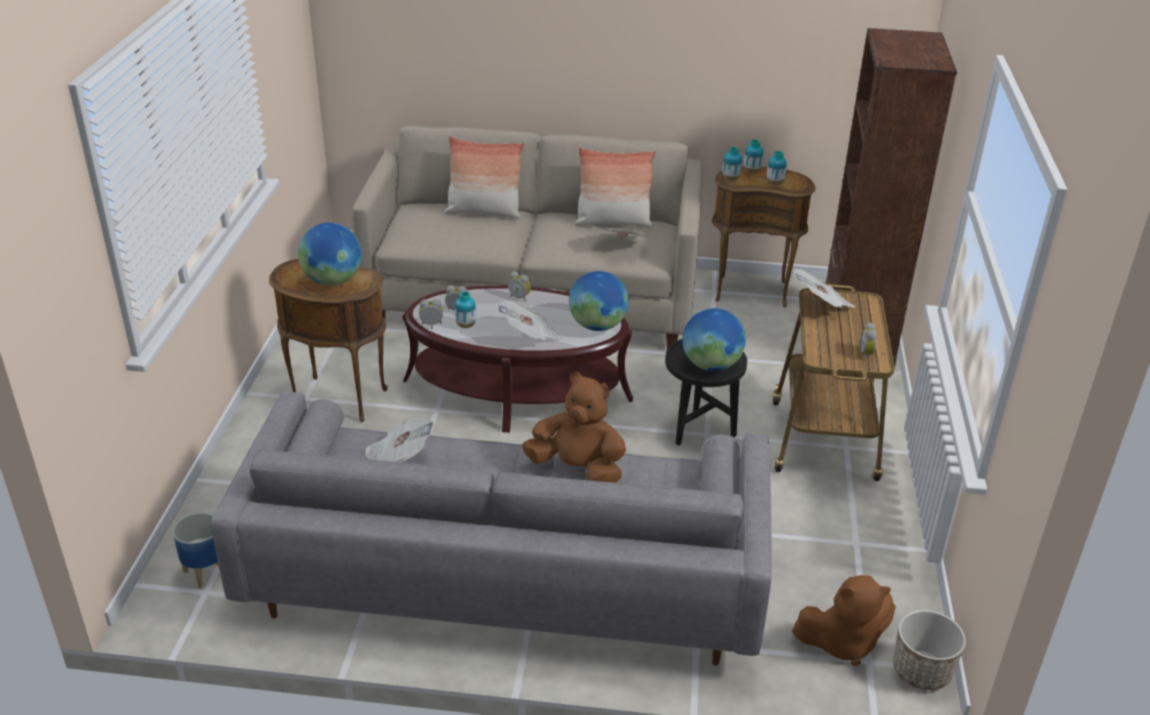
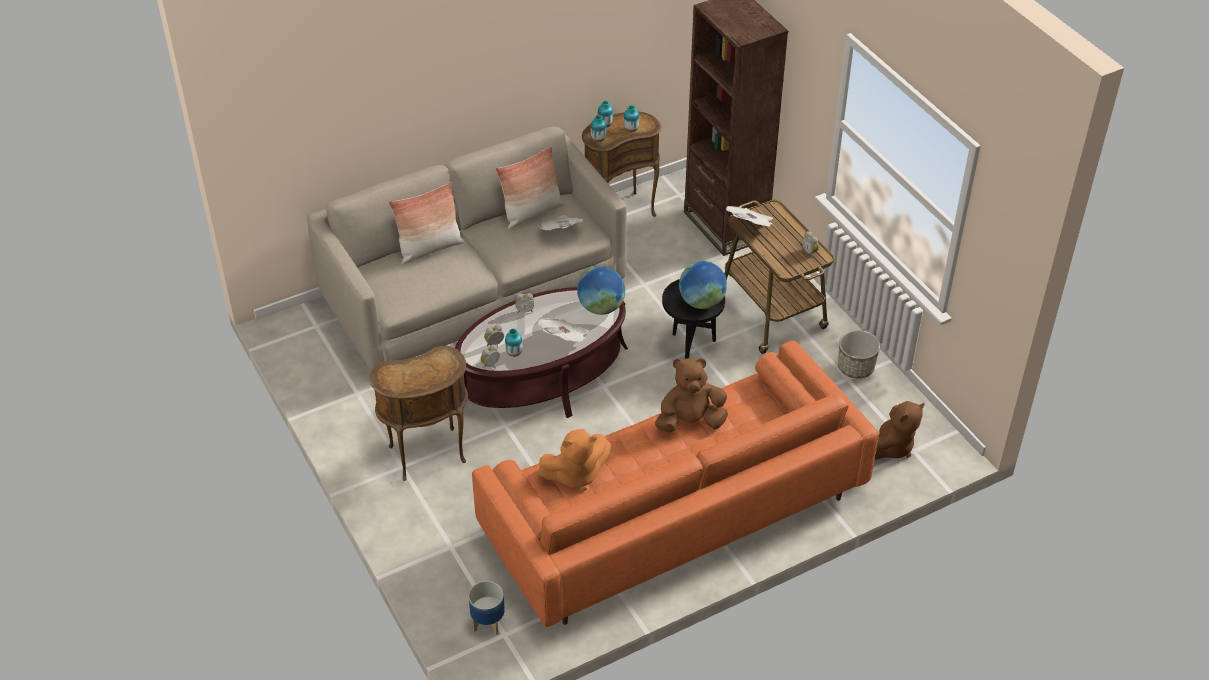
camera: 35 degrees left, 10 degrees up
grey sofa [211,392,772,666] -> orange sofa [472,340,879,627]
globe [298,223,362,285] -> none
newspaper [365,415,435,462] -> orange plush toy [538,429,612,491]
planter [893,610,966,690] -> planter moved to [838,330,880,379]

